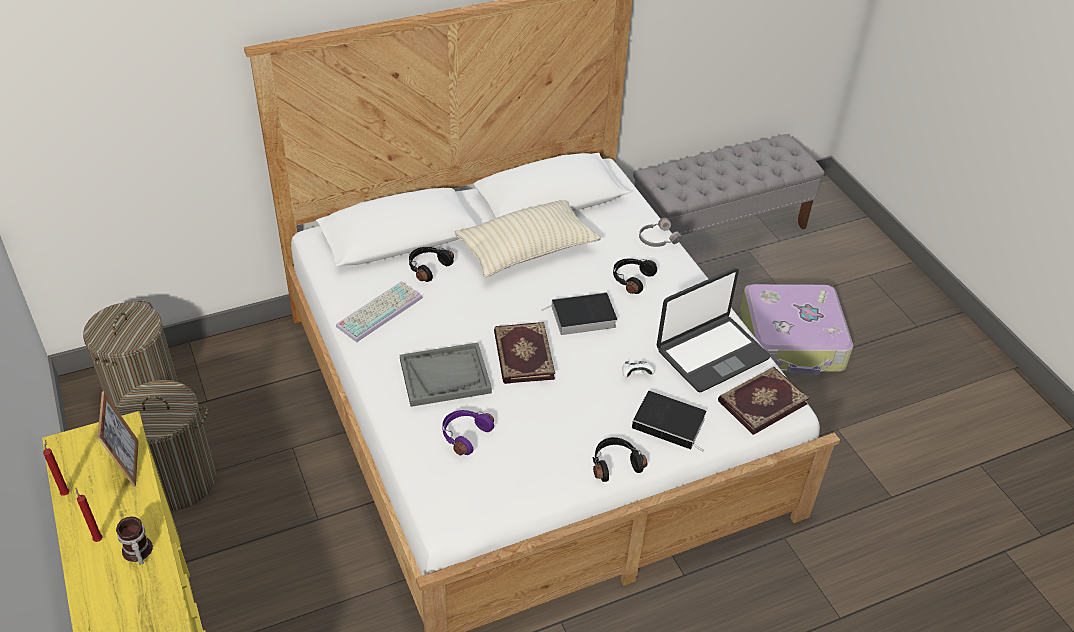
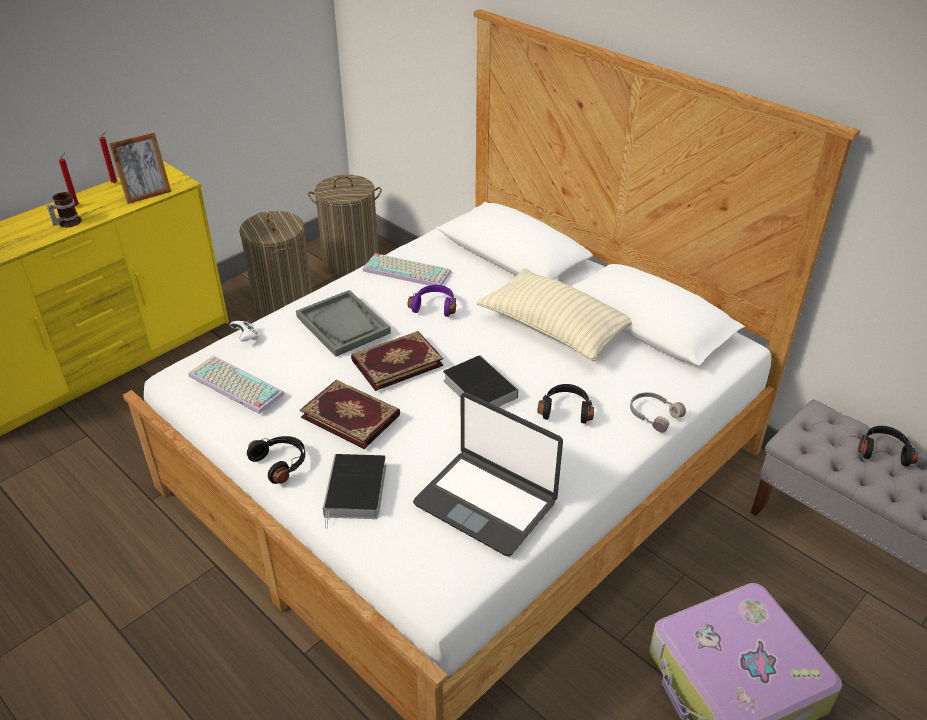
camera: 70 degrees right, 5 degrees down
black headphones [409,247,454,282] -> black headphones moved to [858,426,918,467]
purple headphones [442,410,494,455] -> purple headphones moved to [408,285,456,317]
white game controller [622,361,654,377] -> white game controller moved to [230,320,260,342]
book [718,367,809,435] -> book moved to [300,380,400,449]
none -> keyboard [188,355,285,414]

